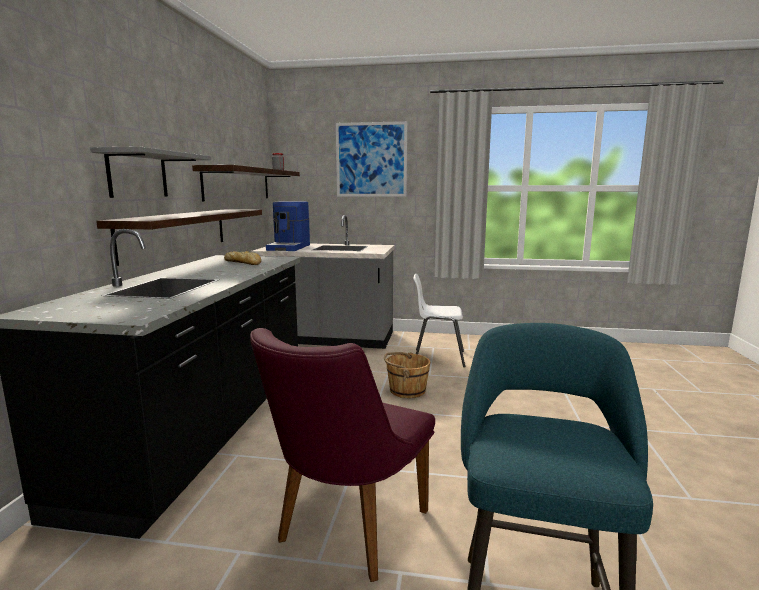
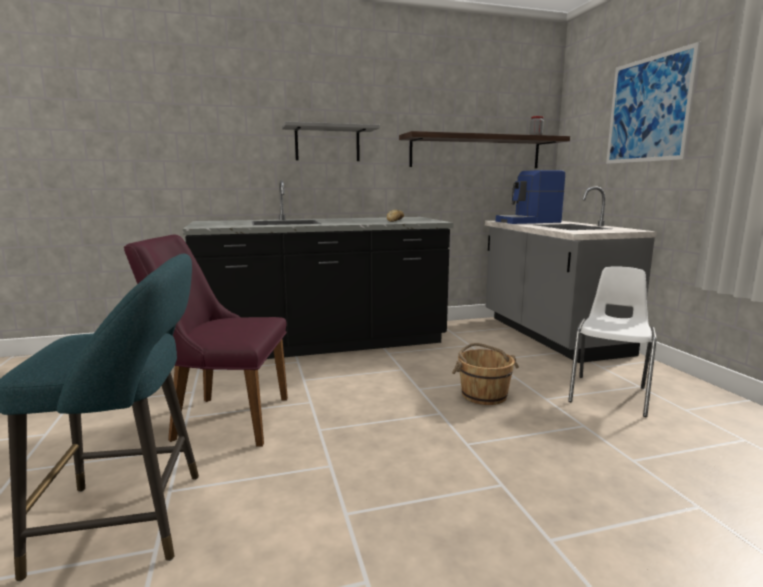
camera: 65 degrees right, 0 degrees up
shelf [96,209,262,266] -> none
white chair [413,274,465,367] -> white chair turned 45 degrees clockwise [568,266,657,417]

